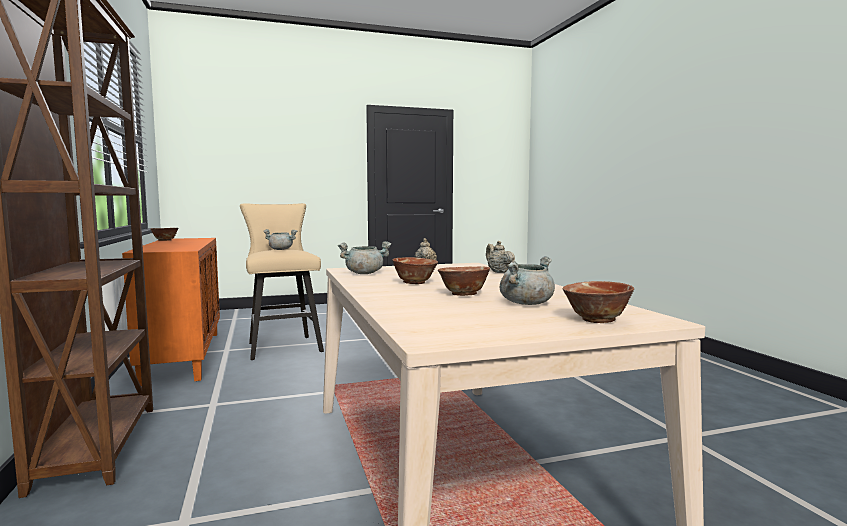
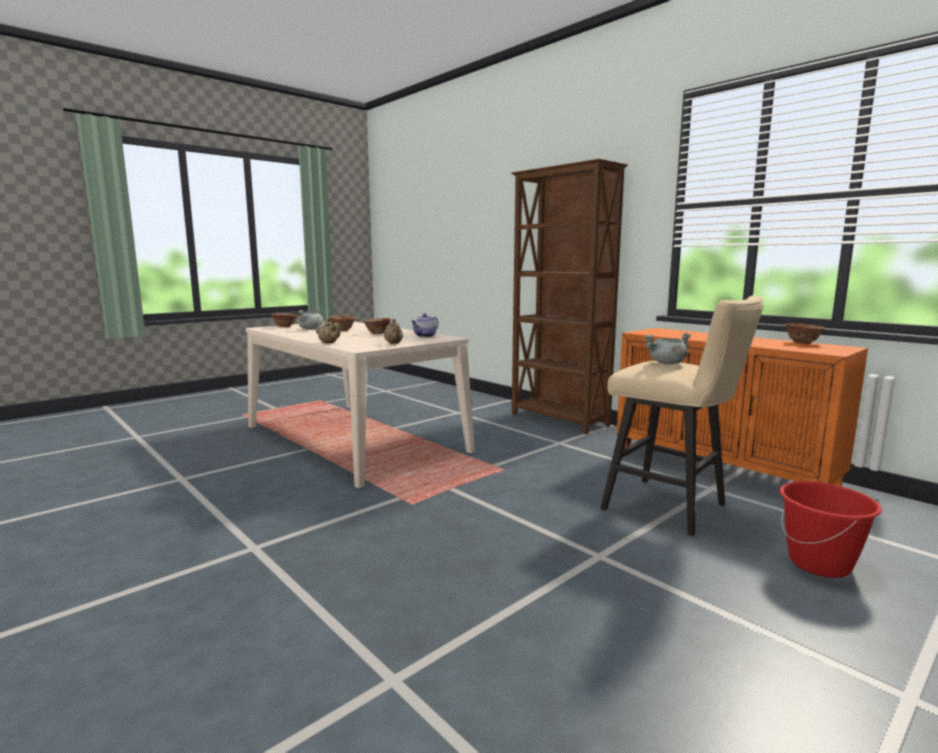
camera: 155 degrees right, 5 degrees up
grey cooking pot [338,241,391,274] -> teapot [411,313,439,337]
none -> red bucket [780,481,882,578]

